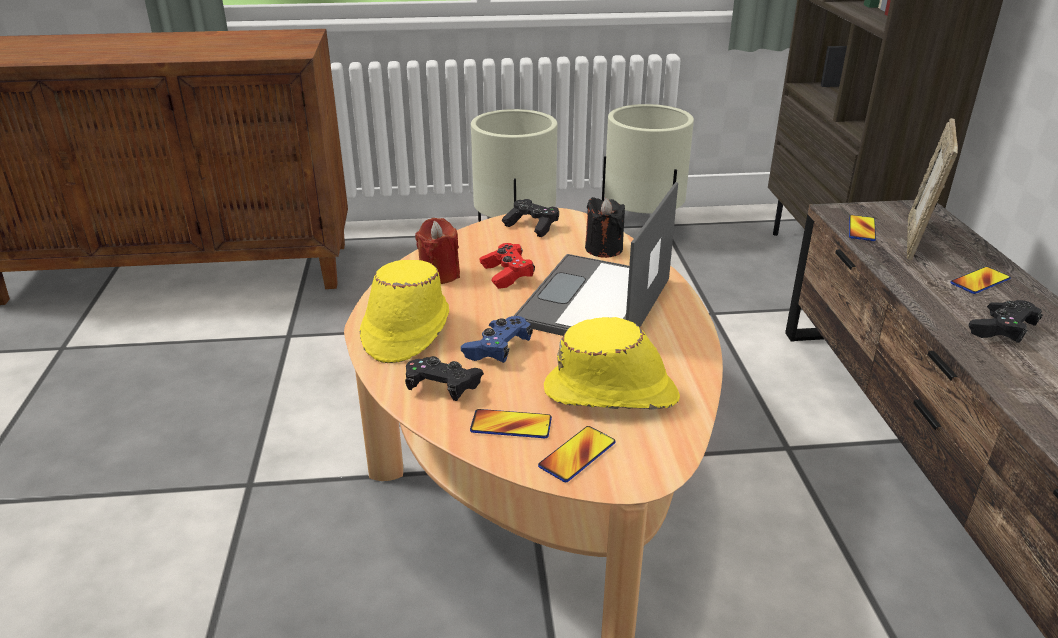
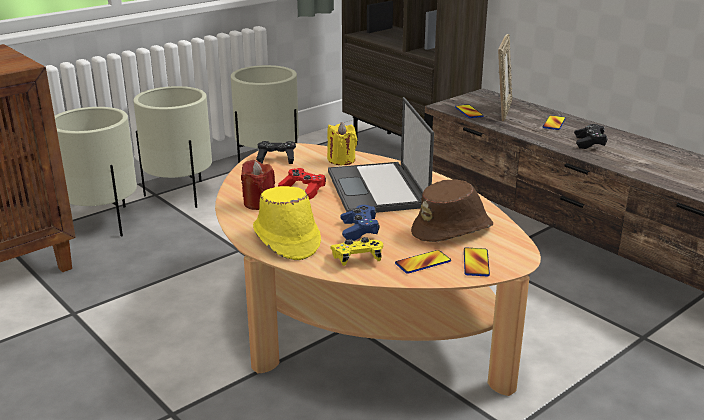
camera: 35 degrees left, 5 degrees down
black game controller [405,356,484,401] -> yellow game controller [330,237,383,266]
yellow hat [544,317,680,410] -> brown hat [411,179,493,242]
black candle [585,197,625,258] -> yellow candle [327,122,357,165]
picture frame [907,118,958,260] -> picture frame turned 150 degrees counterclockwise [498,34,512,121]
none -> beige planter [54,107,137,237]

